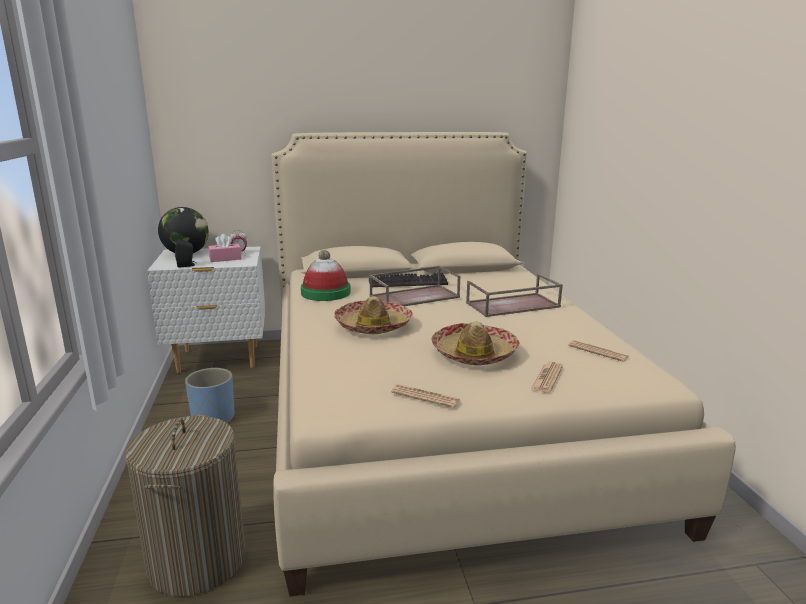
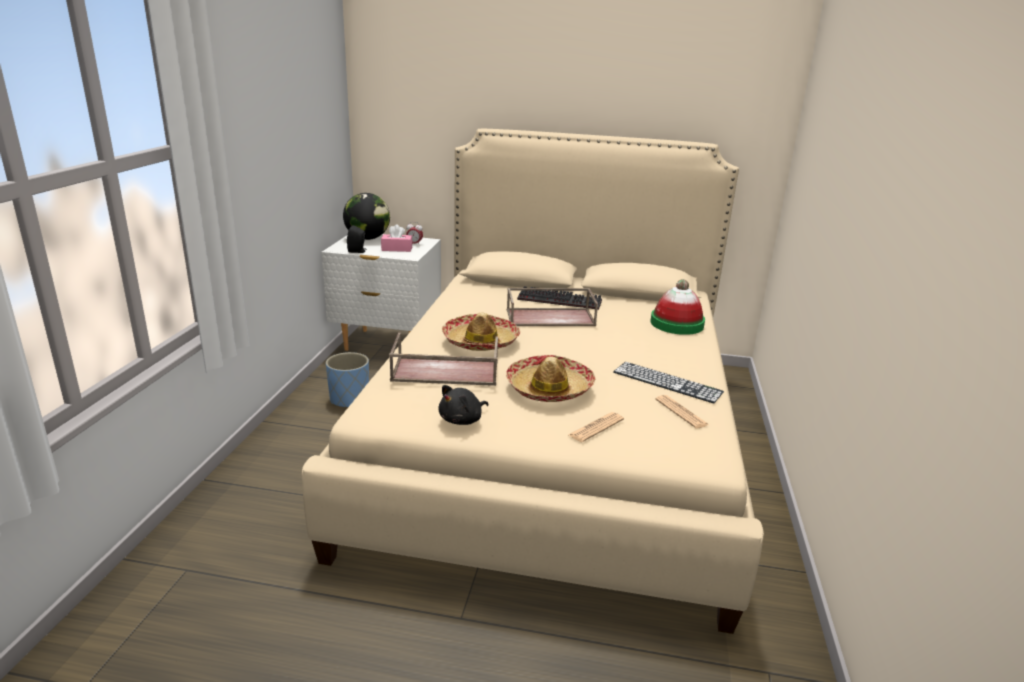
camera: 20 degrees right, 5 degrees up
laundry basket [125,415,246,597] -> none
hat [301,250,351,301] -> hat moved to [651,279,705,335]
newspaper [391,384,460,408] -> black plush toy [438,385,488,425]
brown tray [466,273,563,317] -> brown tray moved to [389,333,498,386]
none -> keyboard [613,362,724,403]

